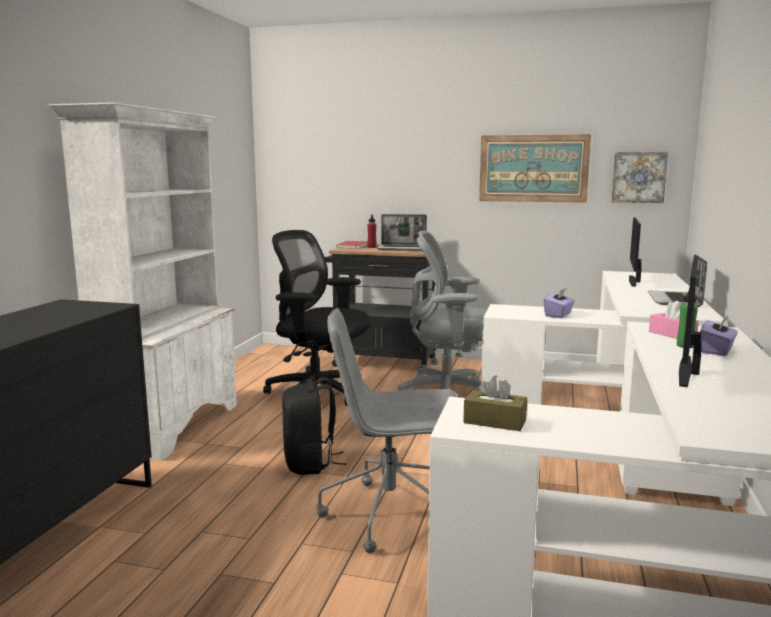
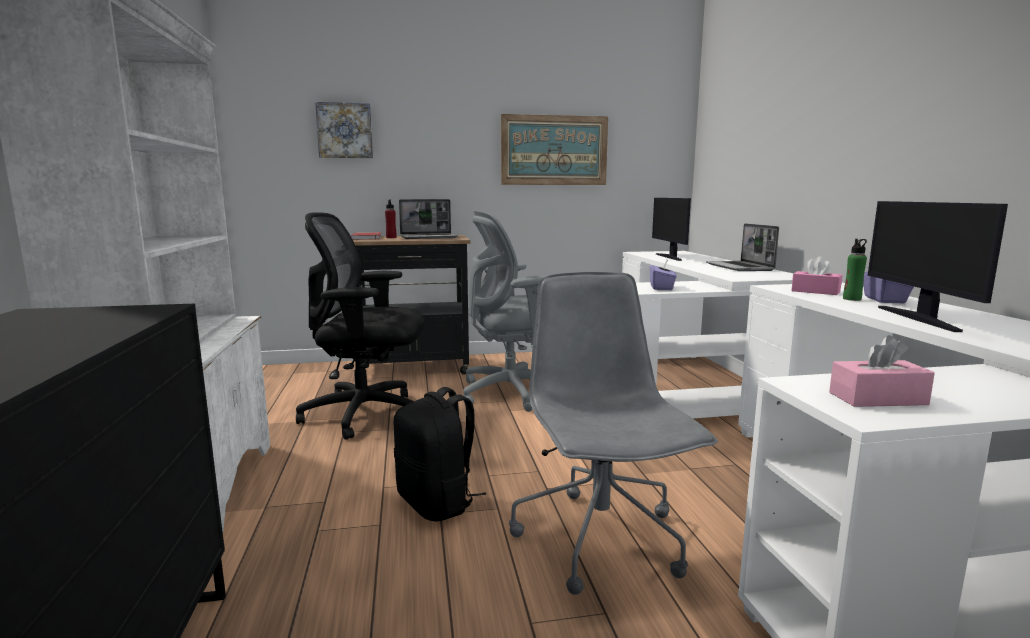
camera: 25 degrees left, 0 degrees up
grey office chair [316,308,458,553] -> grey office chair turned 105 degrees clockwise [509,272,718,595]
brown tissue box [463,376,527,431] -> pink tissue box [829,335,935,407]
picture [611,152,668,203] -> picture moved to [315,102,373,158]

